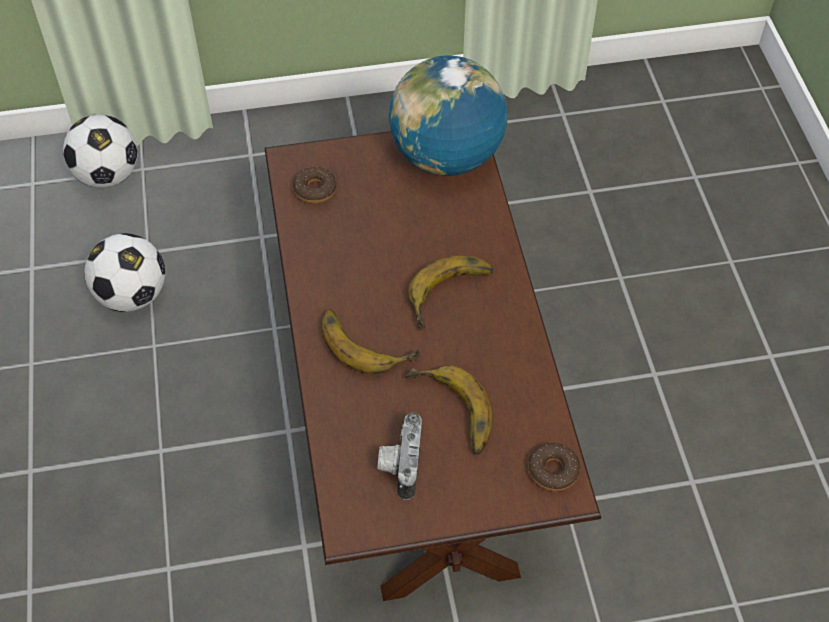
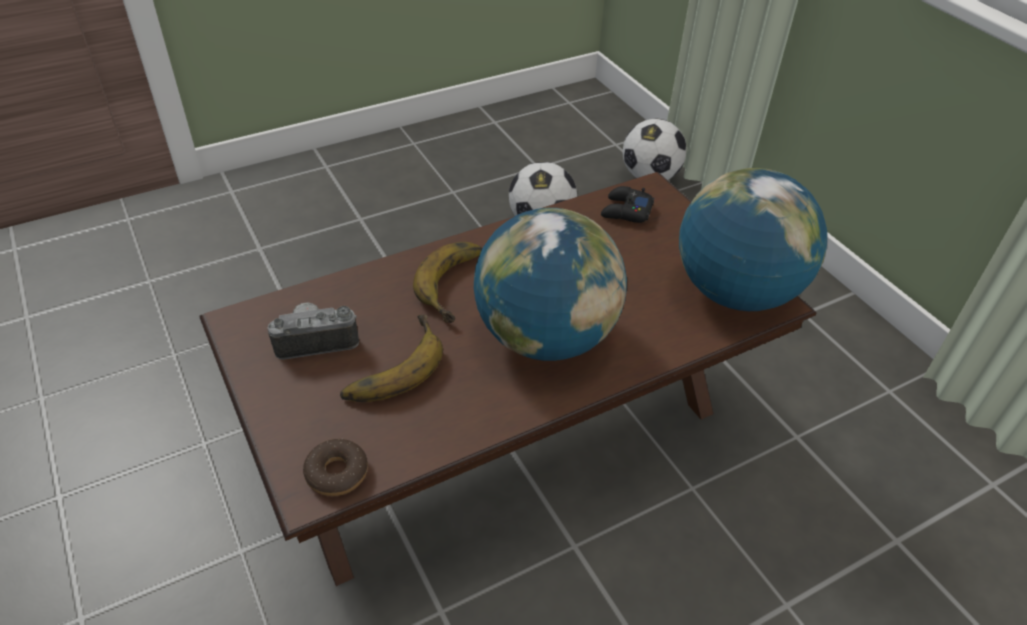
camera: 70 degrees right, 10 degrees down
donut [293,167,337,204] -> black game controller [601,186,654,223]
banana [408,255,493,330] -> globe [474,208,627,361]

